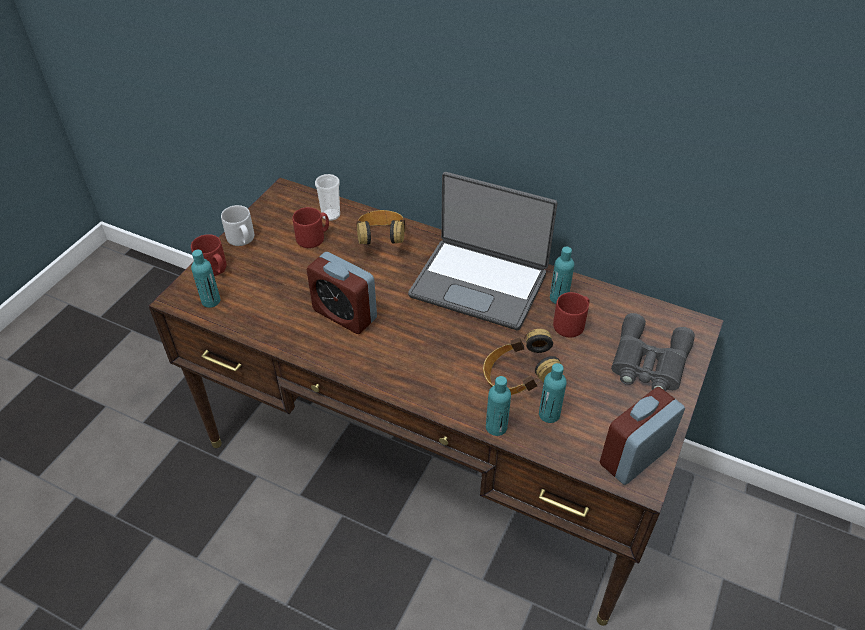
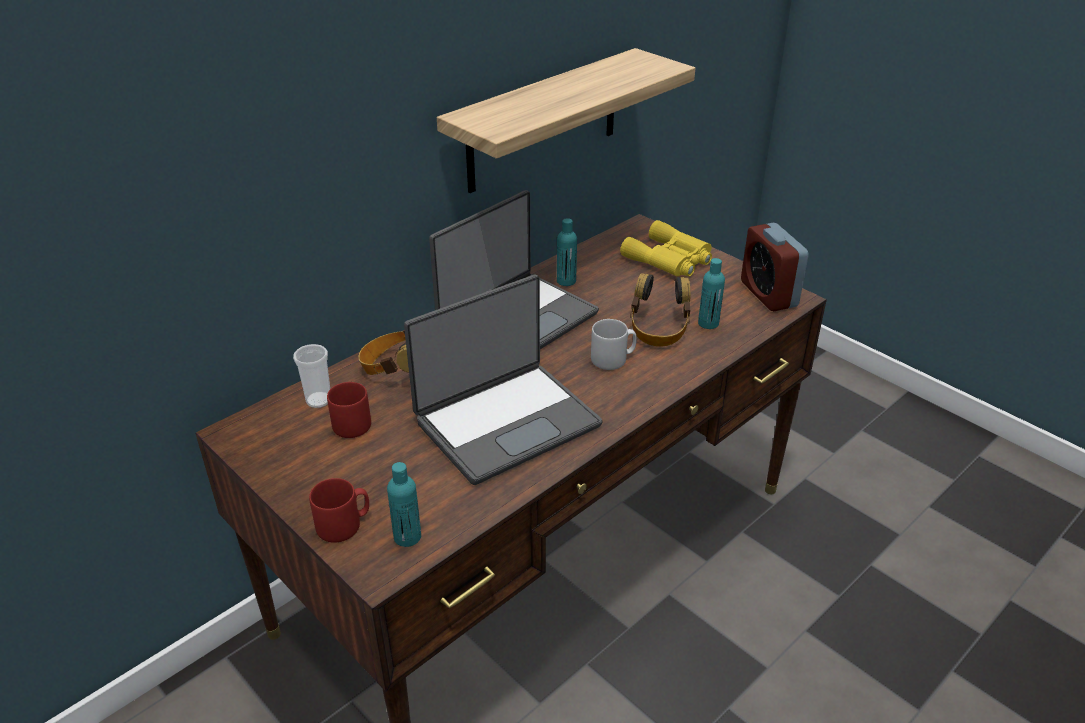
camera: 70 degrees left, 10 degrees down
grey mug [221,205,254,246] -> grey mug moved to [591,319,637,370]
alarm clock [306,252,377,334] -> laptop [404,275,602,485]
turquoise bottle [486,376,511,436] -> none
red mug [553,292,589,338] -> none
grey binoculars [611,313,695,391] -> yellow binoculars [620,220,712,276]
none -> shelf [437,48,695,193]

